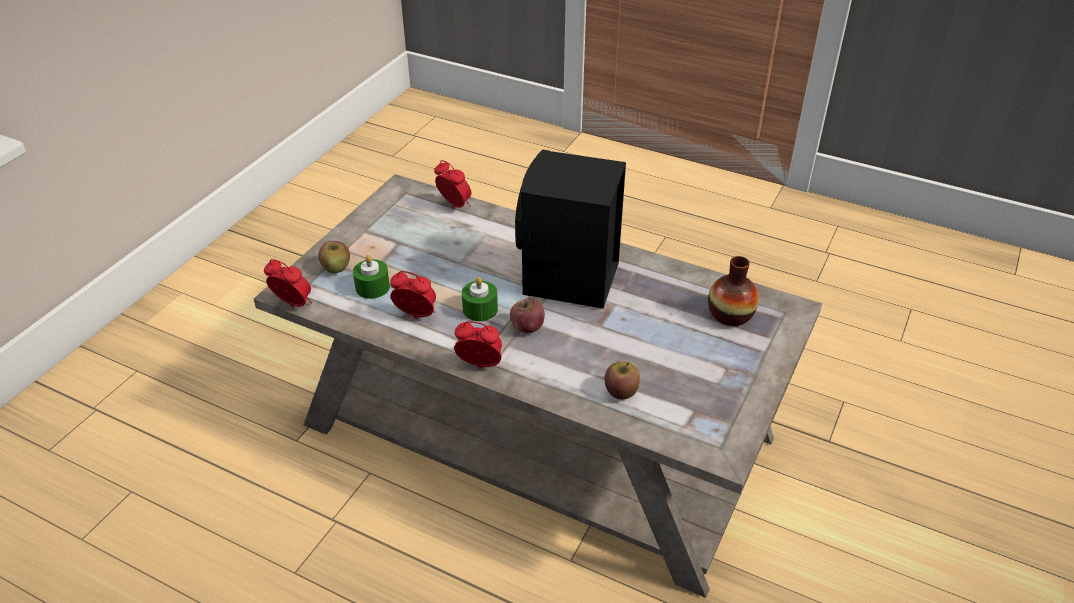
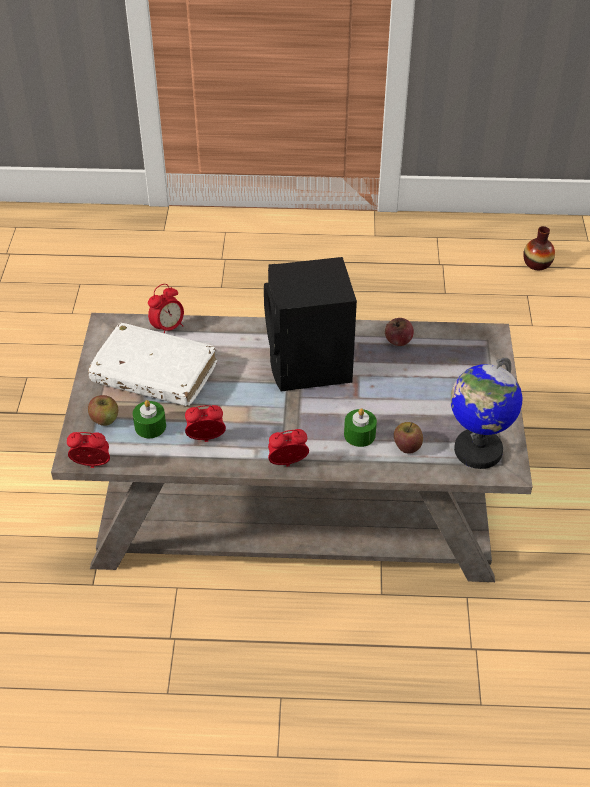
camera: 25 degrees left, 5 degrees up
alarm clock [434,160,471,208] -> alarm clock turned 120 degrees clockwise [148,284,184,333]
green candle [462,277,498,321] -> green candle moved to [344,408,377,447]
apple [510,299,545,333] -> apple moved to [385,318,414,346]
vase [708,256,759,326] -> vase moved to [523,226,555,270]
none -> white book [88,323,217,407]
none -> globe [451,358,522,469]

